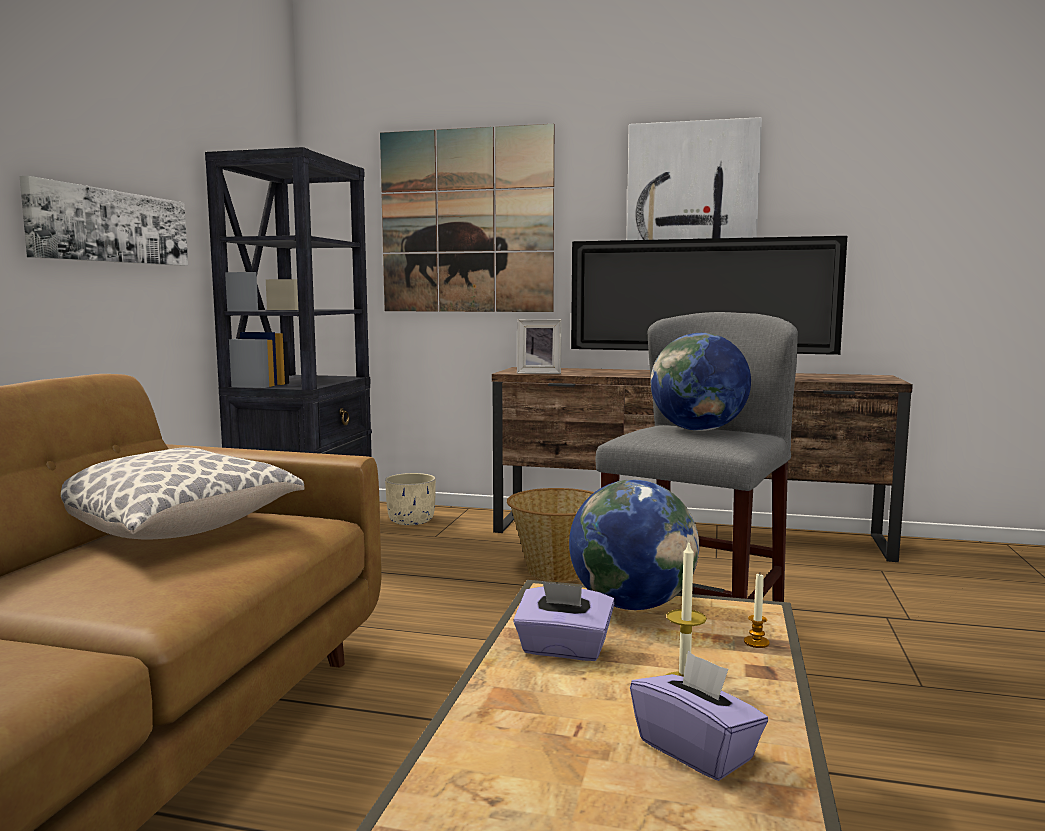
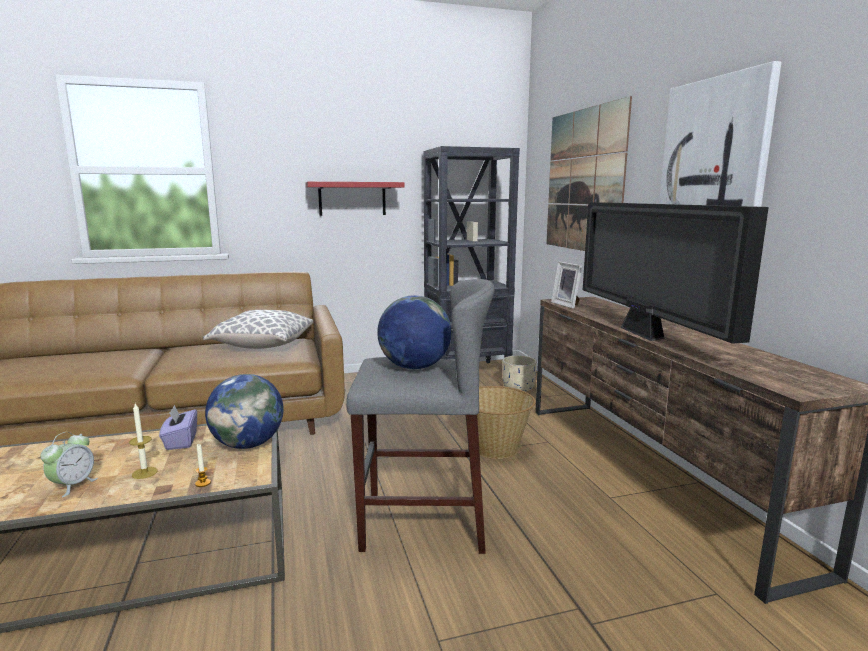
camera: 60 degrees right, 5 degrees up
picture [20,176,188,266] -> red shelf [305,182,404,216]
purple tissue box [630,651,768,781] -> alarm clock [40,432,98,497]

